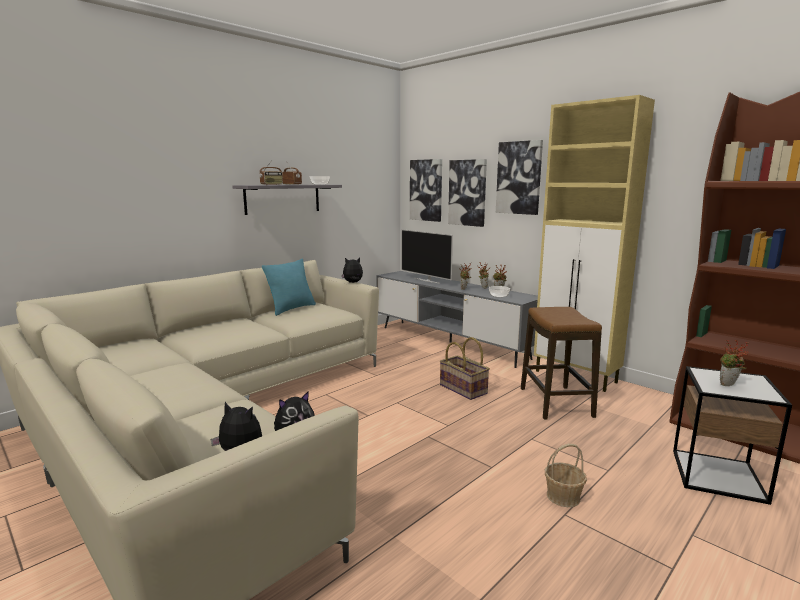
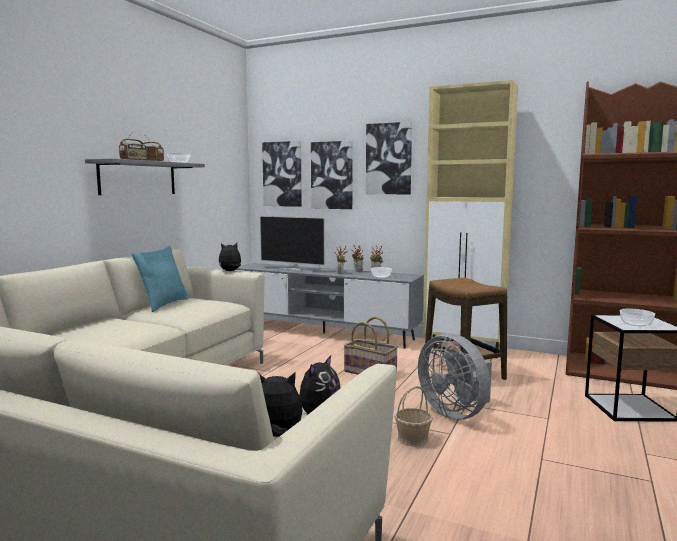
camera: 20 degrees left, 5 degrees down
basket [545,444,587,507] -> basket moved to [394,386,433,447]
potted plant [720,340,749,386] -> bowl [620,309,655,326]
none -> grey fan [418,333,492,420]

